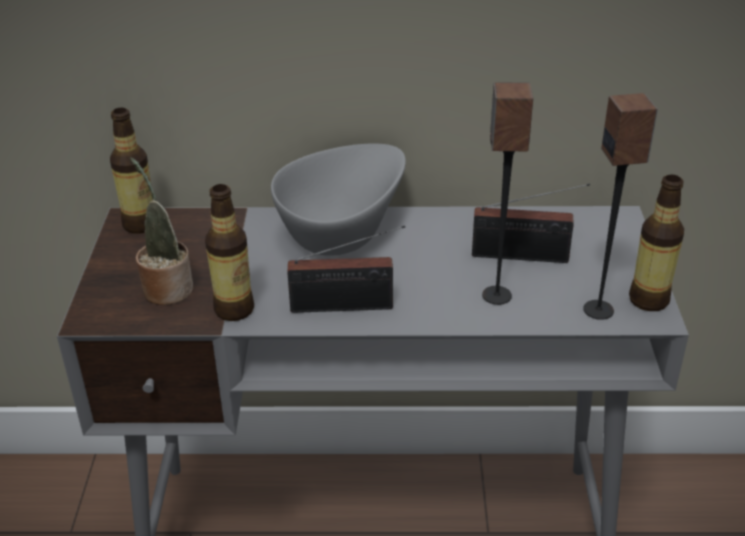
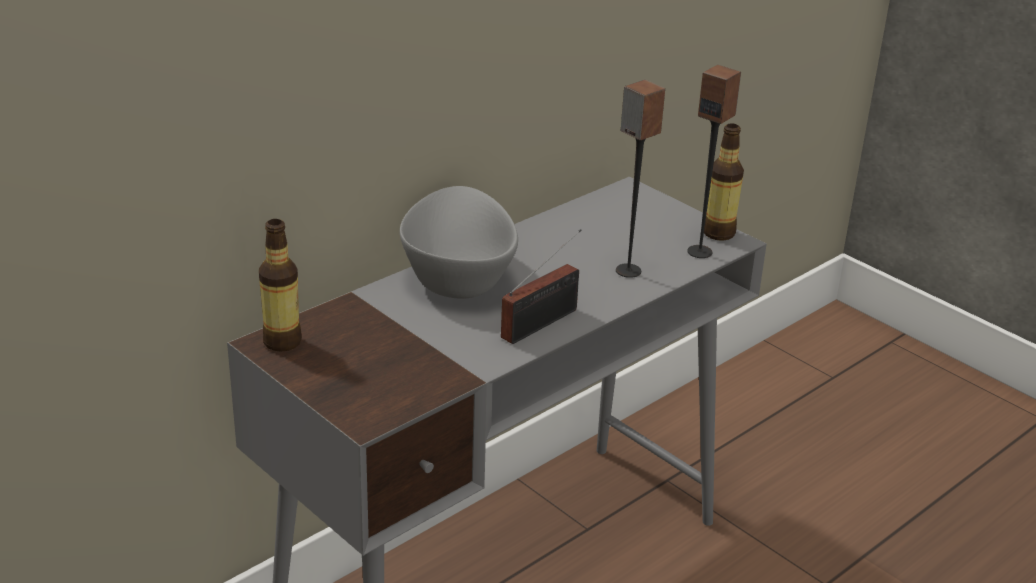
camera: 45 degrees left, 5 degrees down
potted plant [130,157,193,305] -> none
bottle [205,184,254,321] -> none
radio [472,183,590,263] -> none

